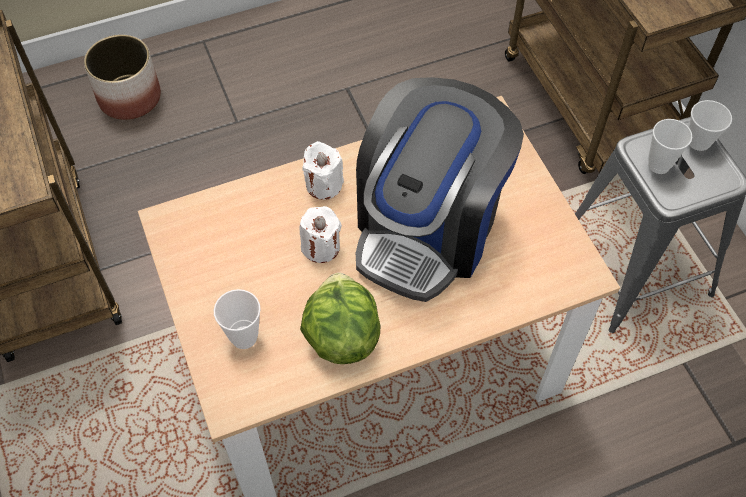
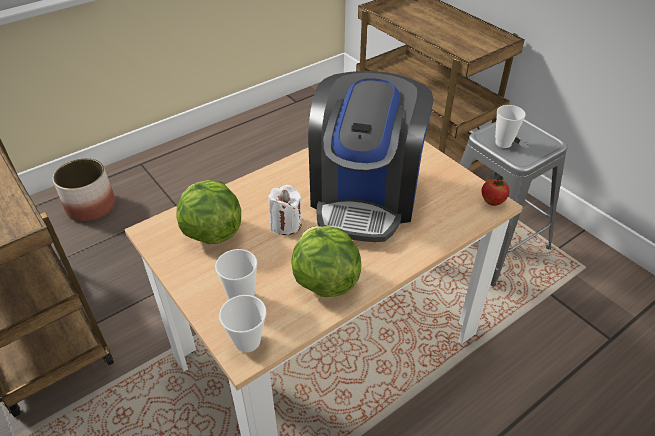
camera: 15 degrees left, 15 degrees down
white candle [302,141,344,200] -> none
cup [689,100,732,151] -> cup moved to [219,295,267,353]
none -> lettuce [176,180,241,244]
none -> apple [482,178,510,206]

